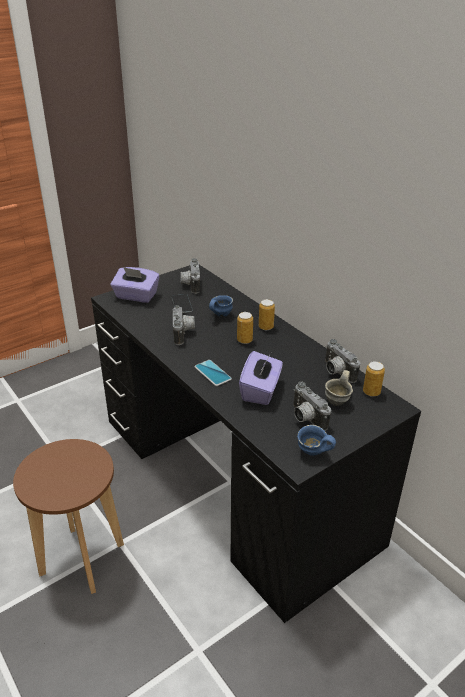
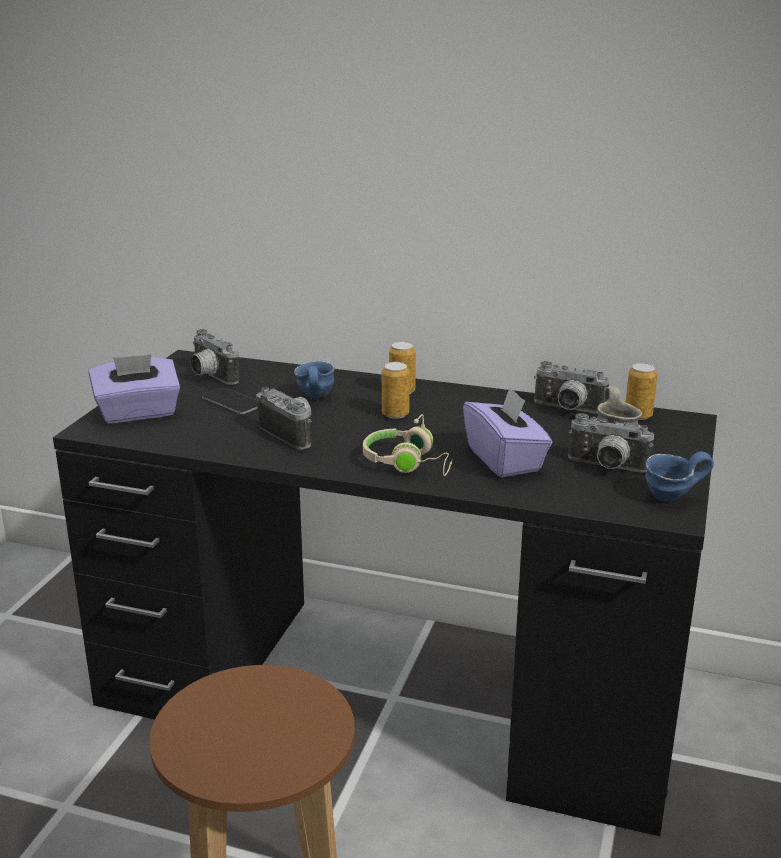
camera: 35 degrees left, 10 degrees down
phone [195,360,232,386] -> beige headphones [363,414,453,476]

